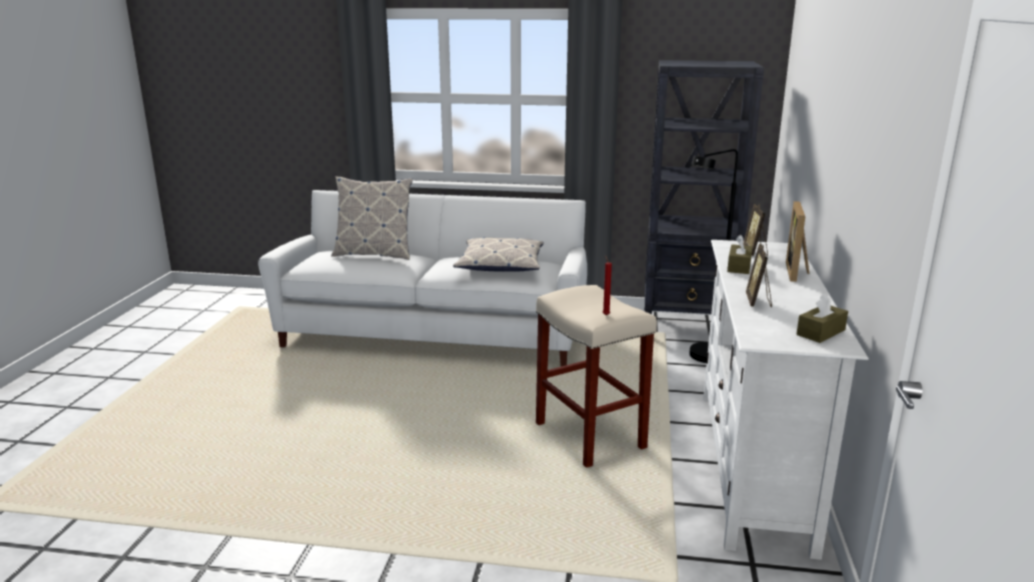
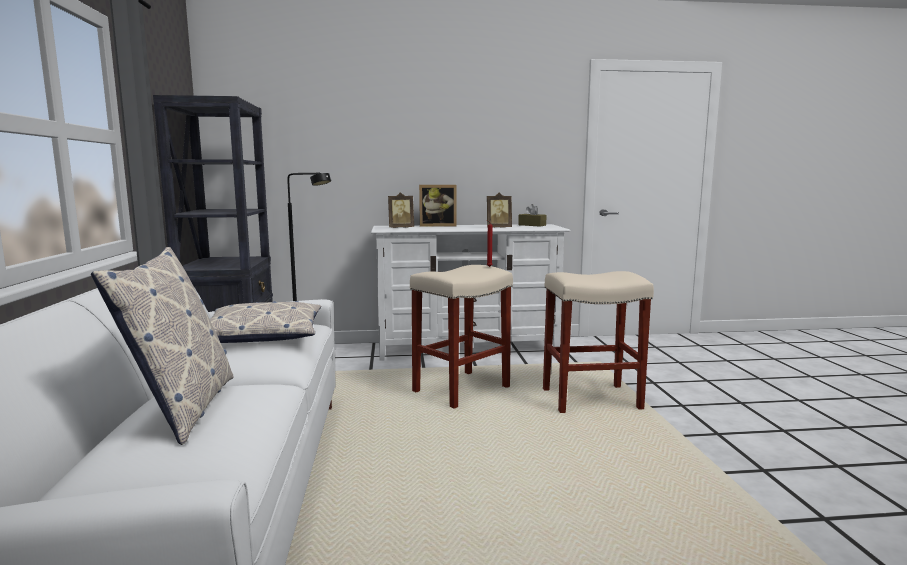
camera: 105 degrees left, 10 degrees down
brown tissue box [727,235,752,274] -> none
none -> beige stool [543,271,654,413]

